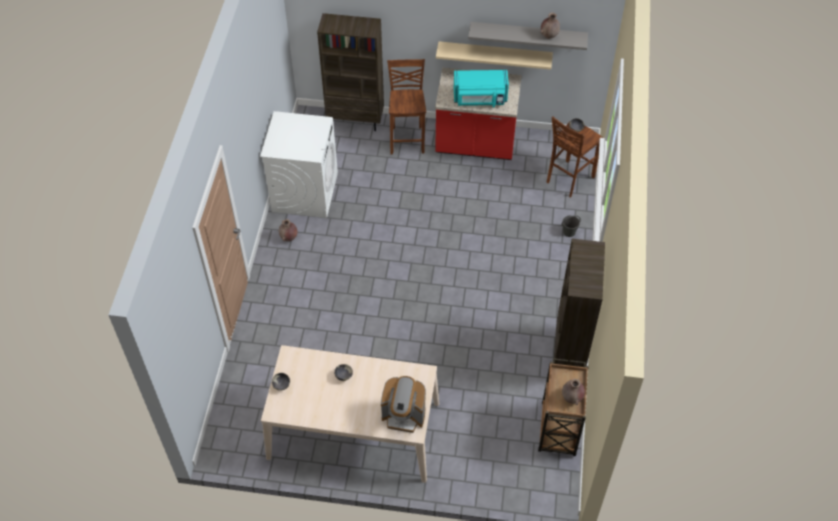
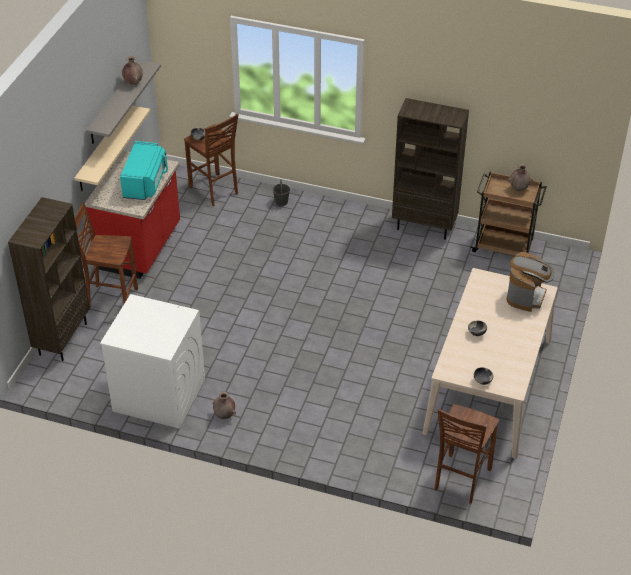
camera: 80 degrees left, 10 degrees down
none -> brown stool [434,404,499,504]

